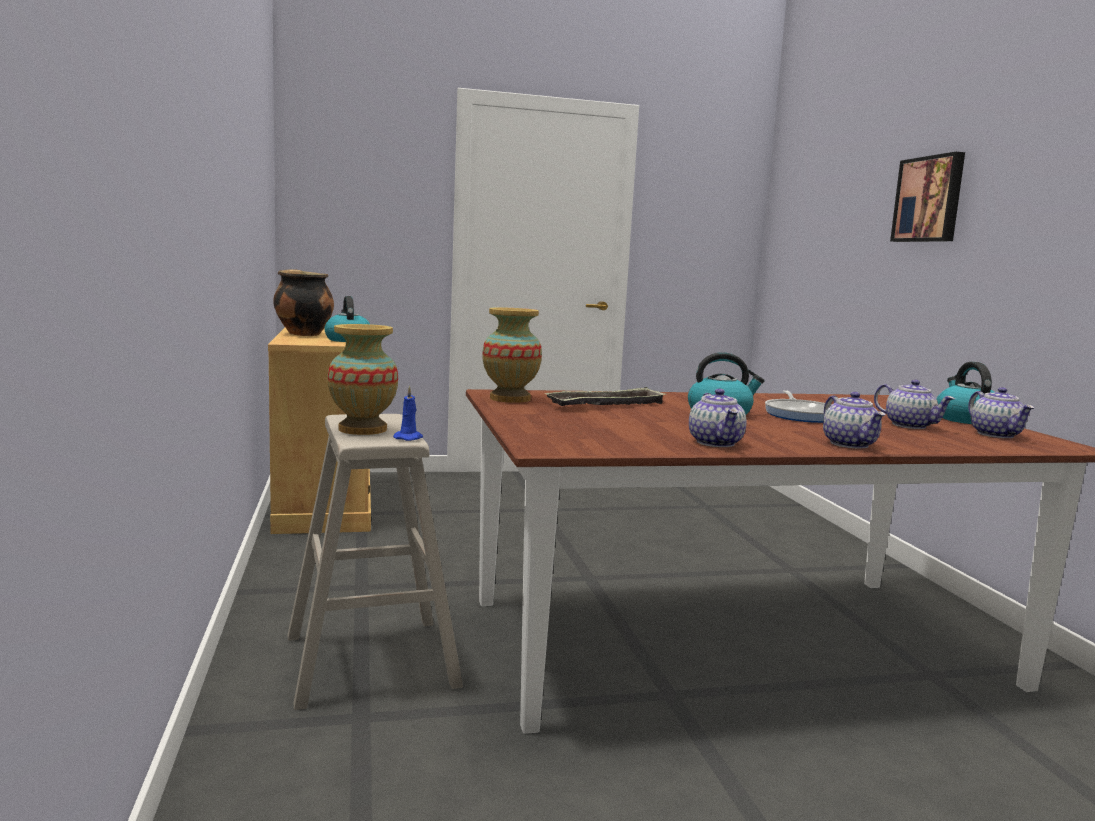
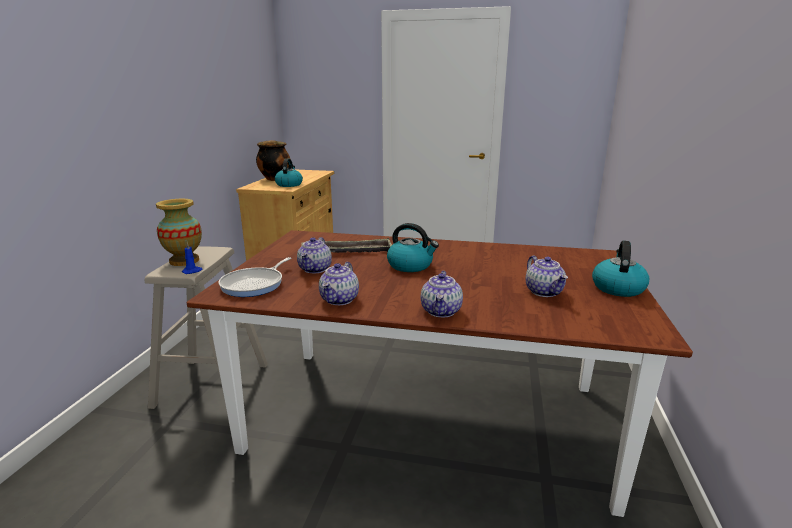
camera: 25 degrees right, 10 degrees up
vase [482,307,542,403] -> none
frying pan [765,390,832,423] -> frying pan moved to [218,257,291,297]
picture [890,152,965,242] -> none
teapot [968,387,1034,438] -> teapot moved to [297,237,332,273]

